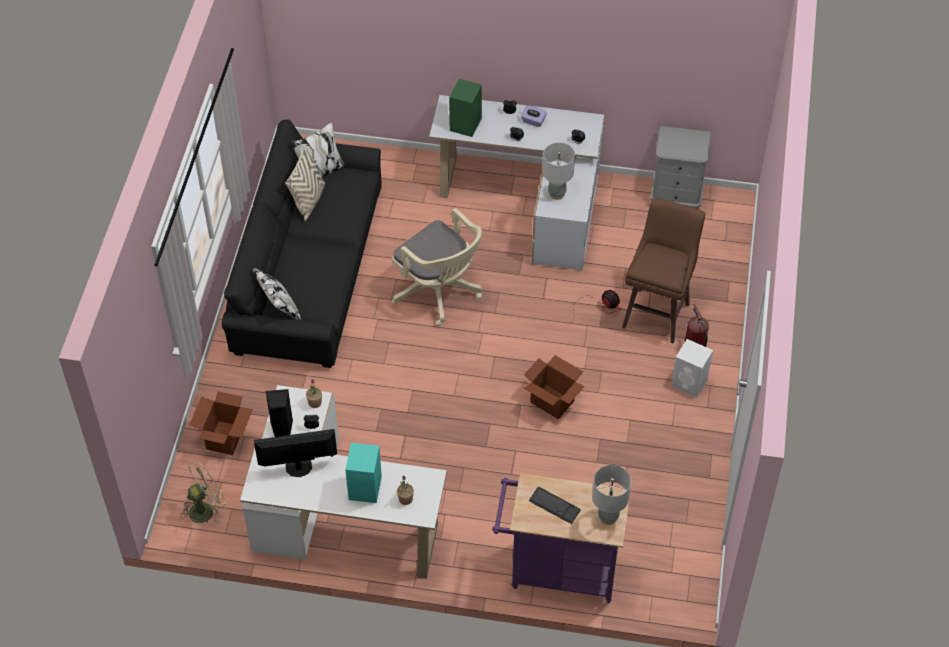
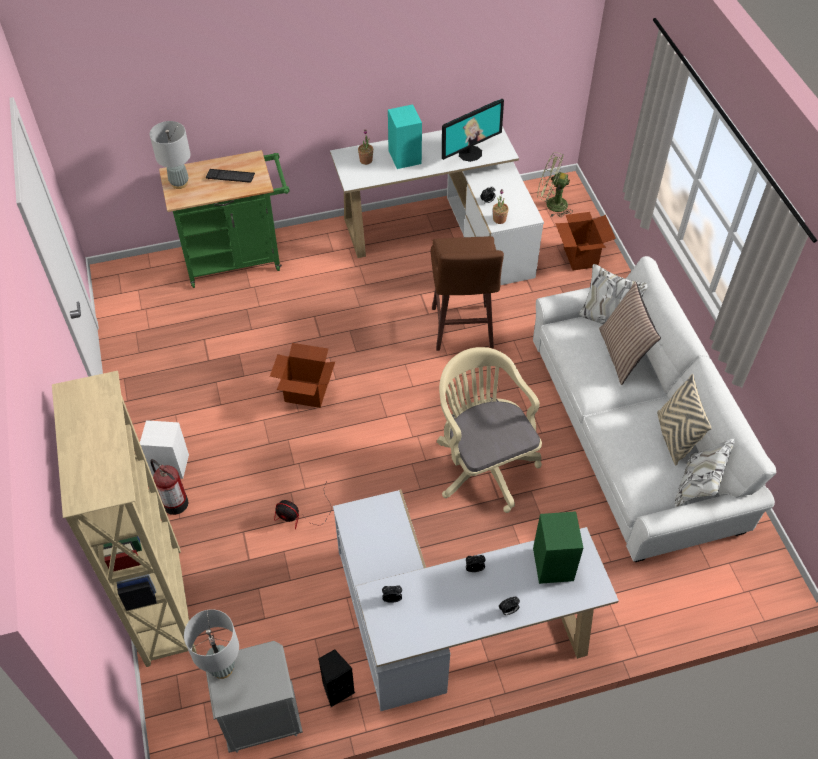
camera: 155 degrees right, 0 degrees up
green fan [180,462,226,525] -> green fan turned 75 degrees clockwise [537,152,573,217]
black sofa [222,119,382,368] -> white sofa [533,256,776,562]
black speaker [265,389,293,437] -> black speaker moved to [318,649,355,707]
beige office chair [392,208,483,326] -> beige office chair turned 45 degrees clockwise [437,347,542,513]
purple cart [492,473,631,603] -> green cart [159,150,290,288]
purple tissue box [521,105,547,127] -> none
grey table lamp [543,143,575,200] -> grey table lamp moved to [184,609,239,679]
brown stool [622,197,705,344] -> brown stool moved to [431,236,504,351]
none -> beige bookcase [52,371,197,667]
none -> pillow [599,281,661,385]

